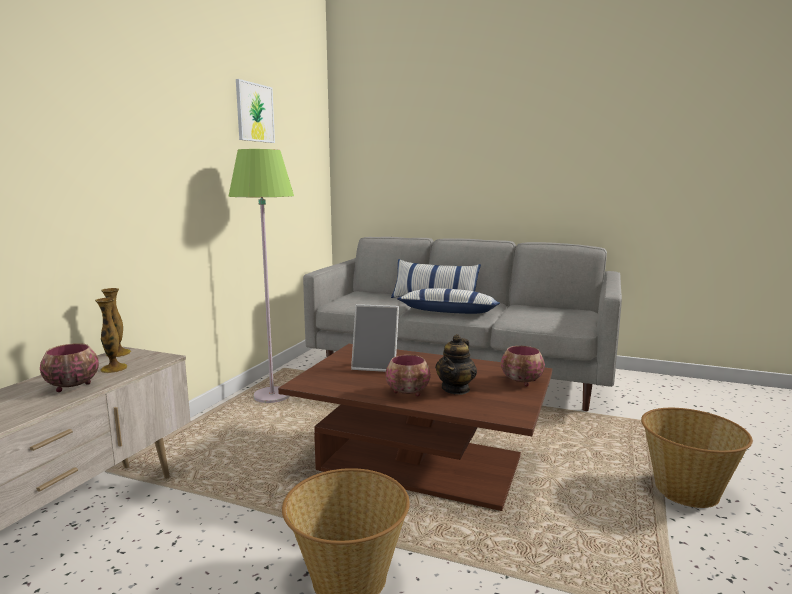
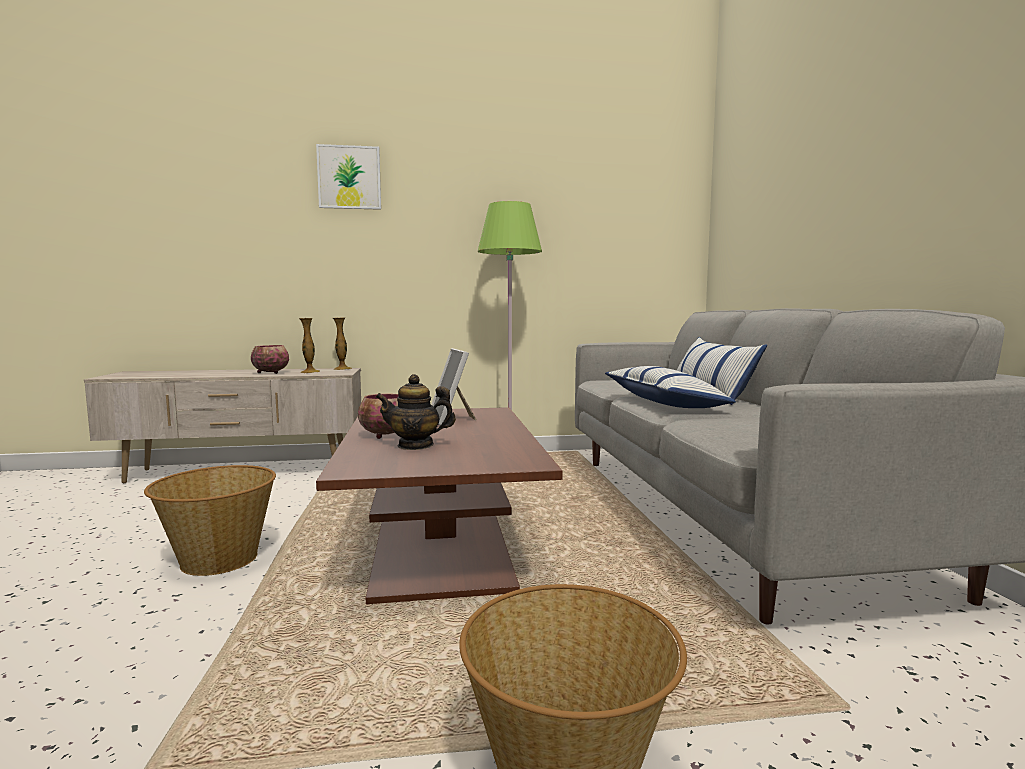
camera: 60 degrees right, 5 degrees down
picture [236,79,275,143] -> picture moved to [316,144,381,210]
bowl [501,346,545,386] -> none

